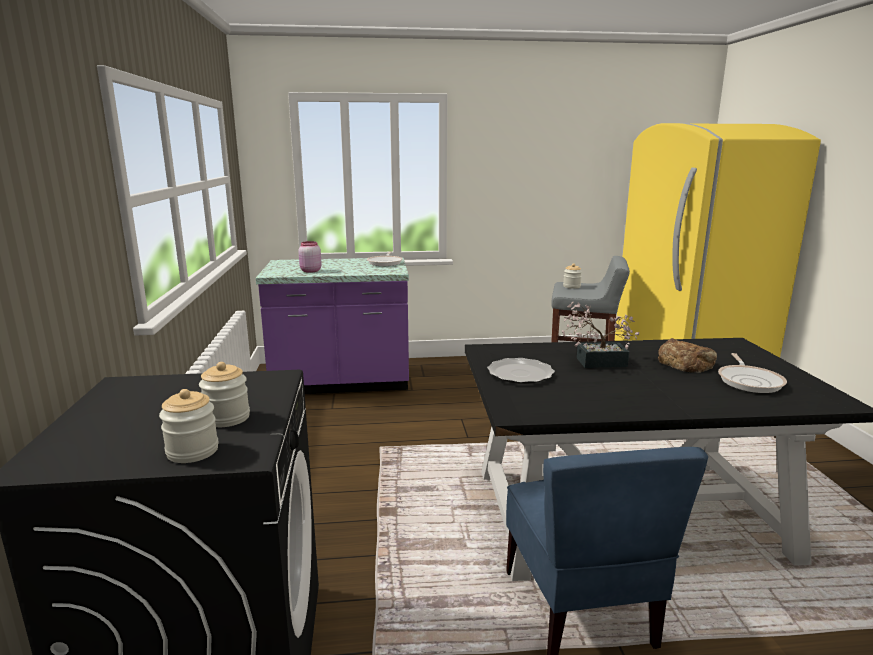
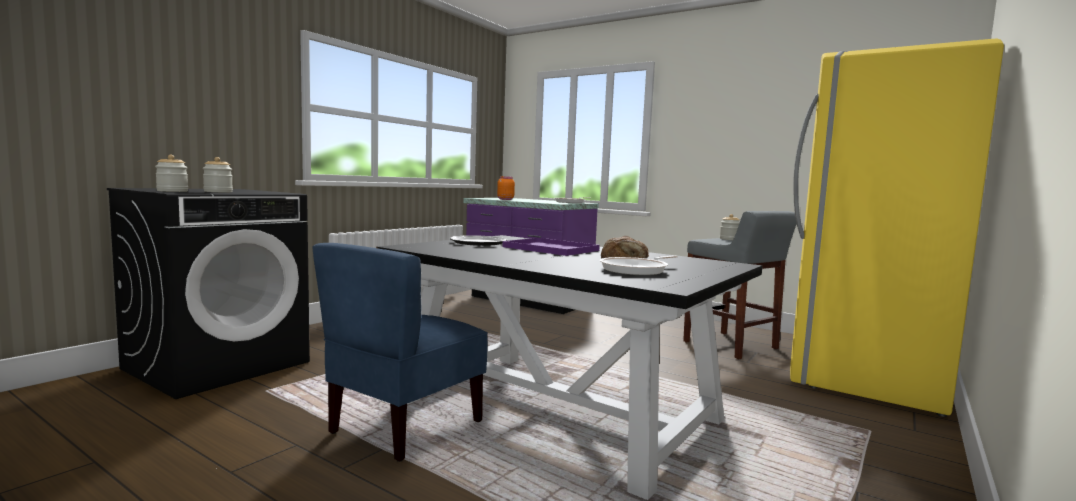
camera: 40 degrees right, 10 degrees down
pink jar [299,241,322,273] -> orange jar [497,176,515,200]
potted plant [562,302,640,368] -> purple tray [502,238,600,256]

